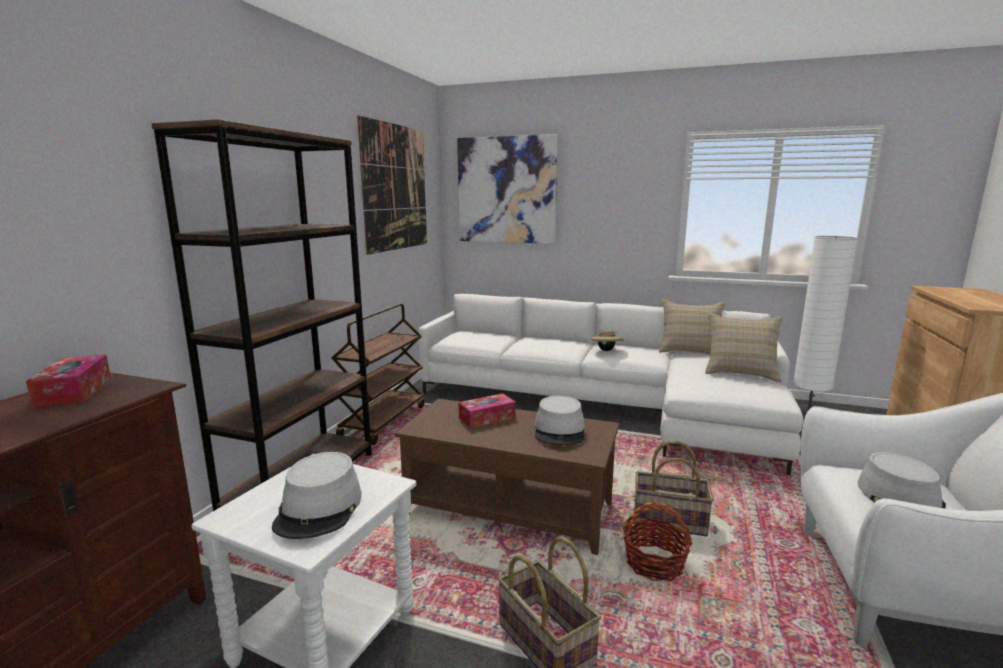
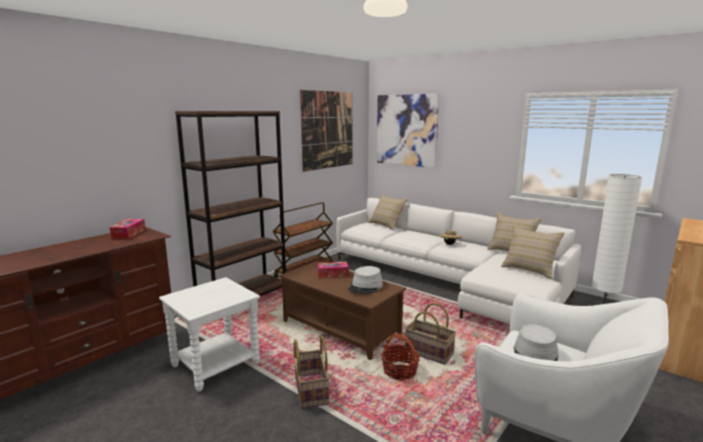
camera: 20 degrees right, 0 degrees up
grey hat [272,452,362,539] -> none
none -> beige pillow [368,194,408,230]

